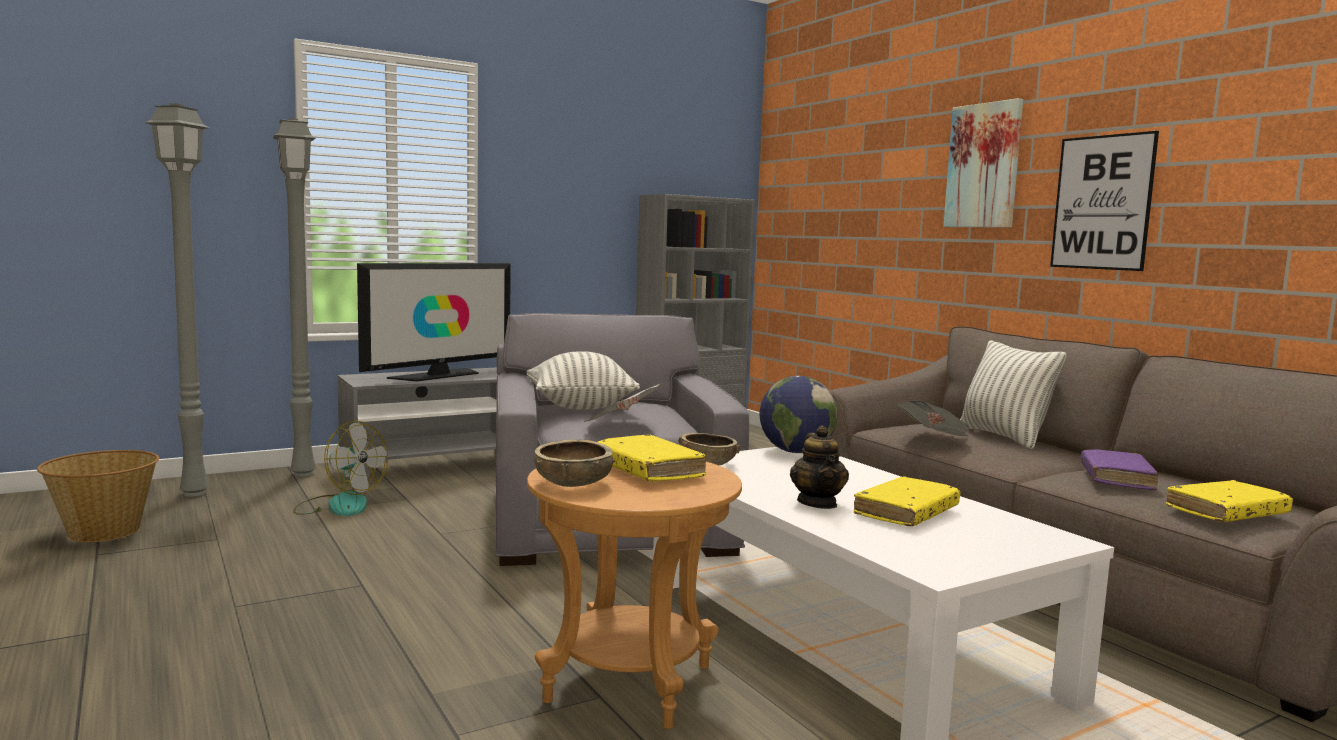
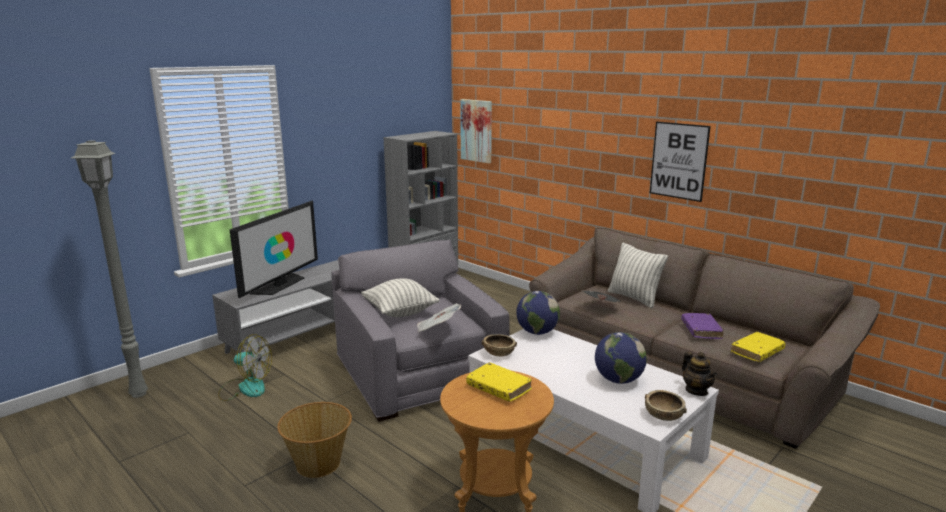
camera: 15 degrees left, 10 degrees up
basket [37,450,159,542] -> basket moved to [277,402,352,478]
grey floor lamp [273,118,316,477] -> none
brown bowl [534,440,613,487] -> brown bowl moved to [645,390,687,421]
teapot [790,425,849,509] -> teapot moved to [682,352,717,396]
yellow book [854,476,961,526] -> globe [595,332,647,384]
picture [943,98,1023,228] -> picture moved to [460,99,492,163]

